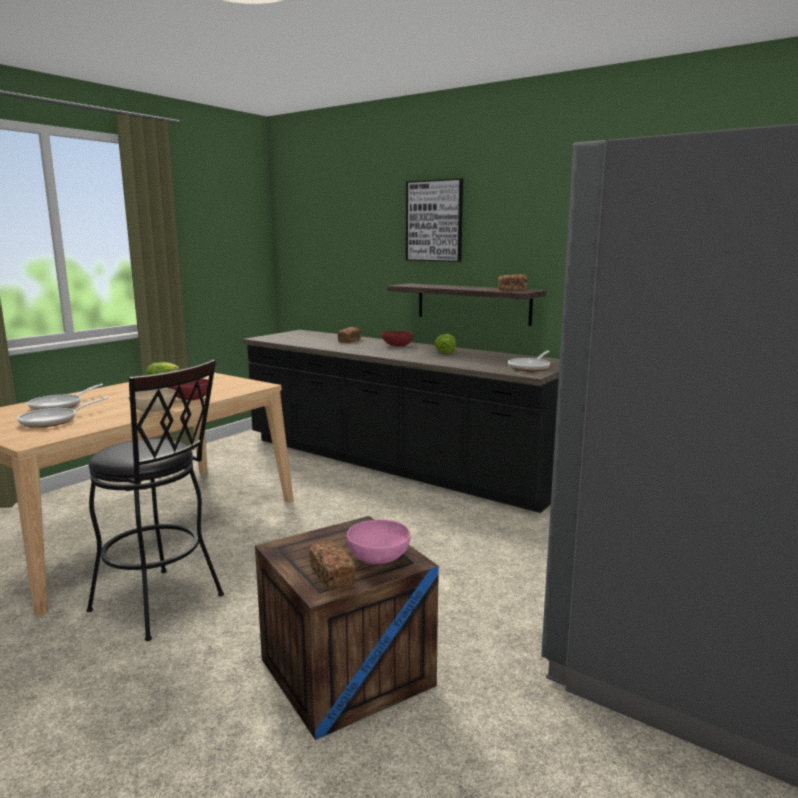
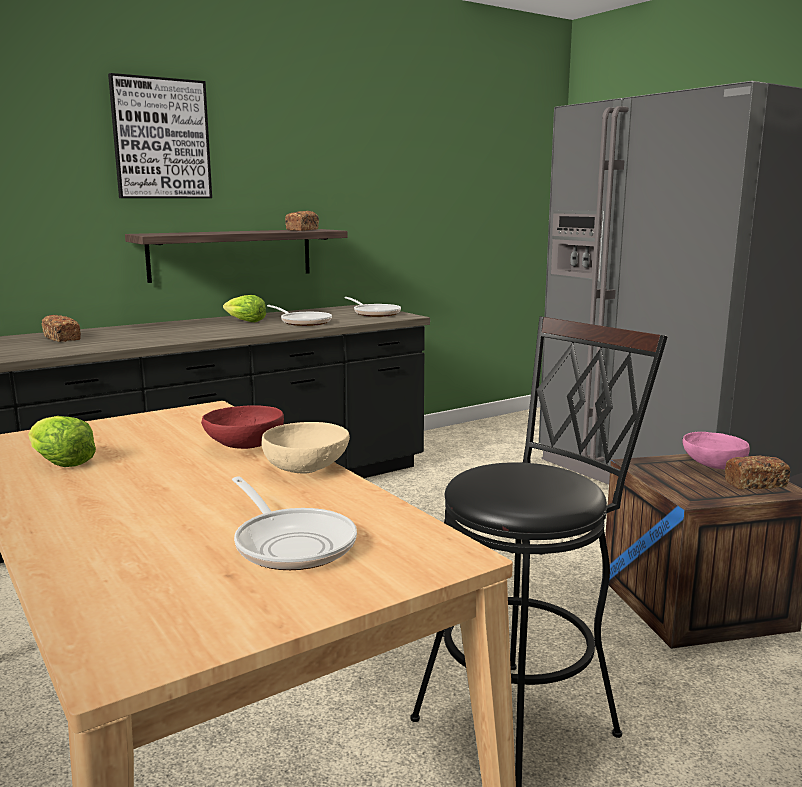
camera: 70 degrees left, 0 degrees up
frying pan [28,384,104,410] -> frying pan moved to [267,305,332,326]
red bowl [381,331,413,347] -> none

